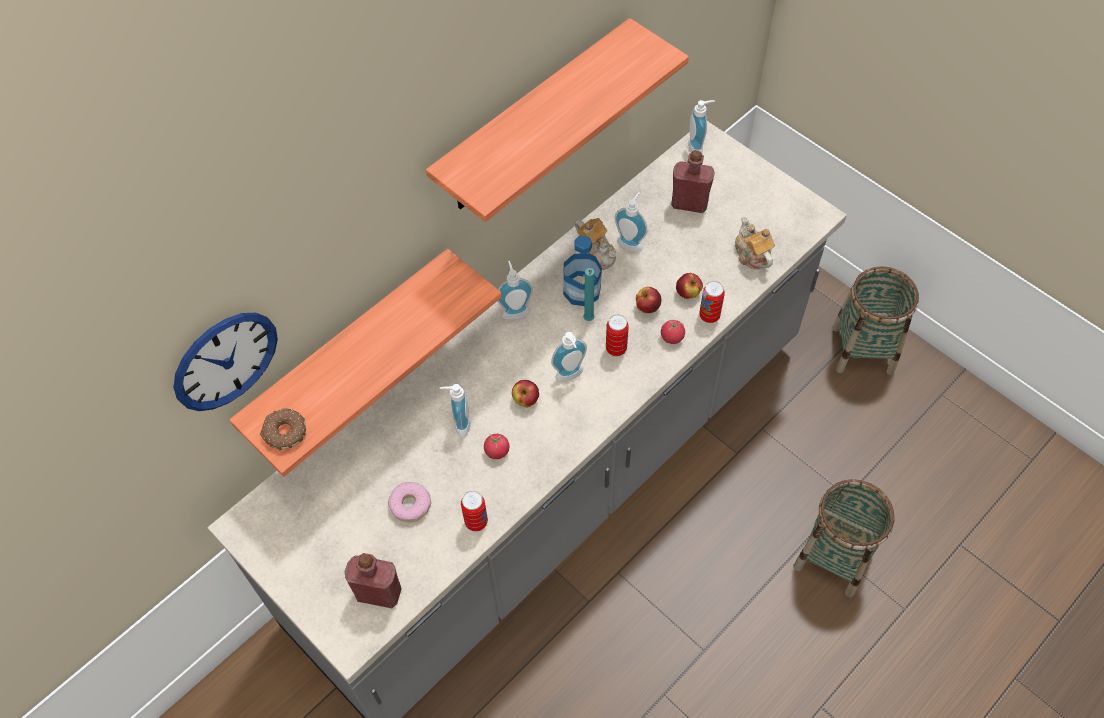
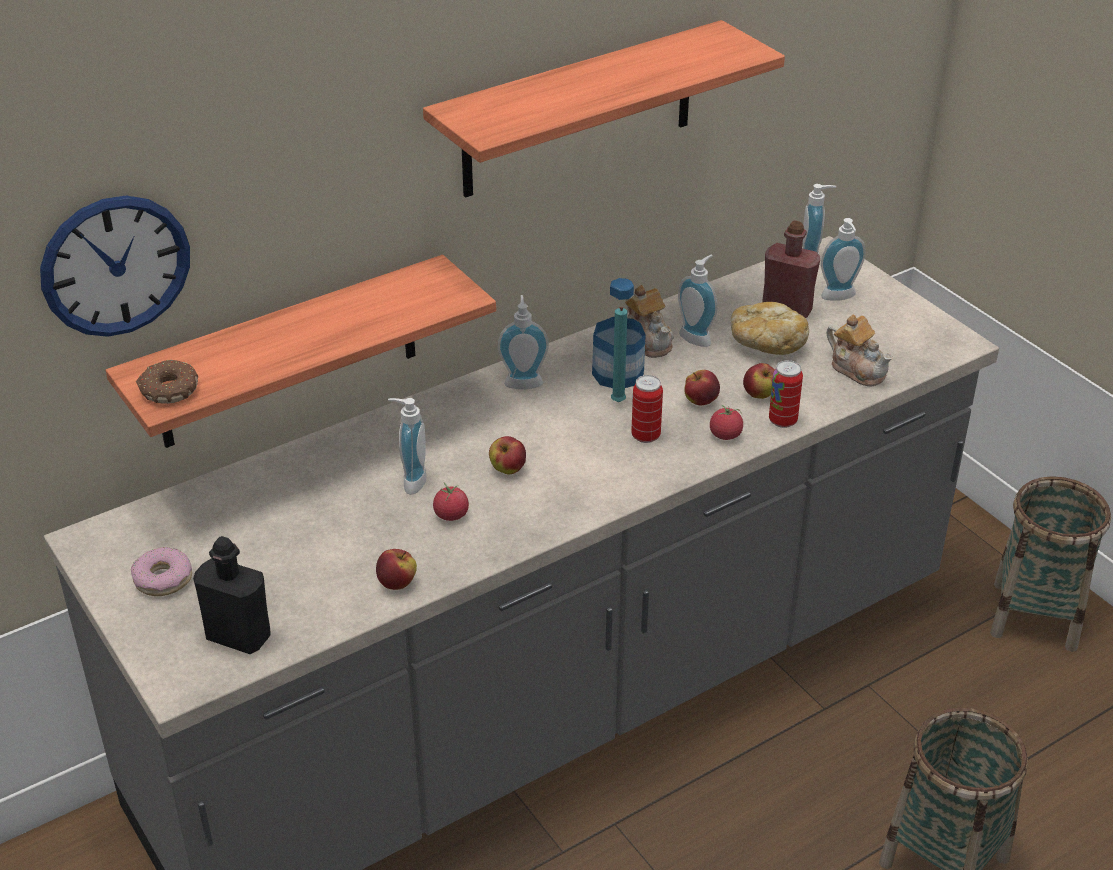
camera: 10 degrees right, 20 degrees down
red bottle [345,553,401,608] -> black bottle [193,536,271,654]
donut [388,482,431,522] -> donut moved to [131,547,192,596]
can [461,491,488,532] -> apple [376,549,417,590]
soap dispenser [551,332,587,382] -> soap dispenser moved to [821,218,866,301]
teapot [735,216,775,269] -> teapot turned 150 degrees clockwise [826,314,893,387]
none -> bread [731,302,809,355]

